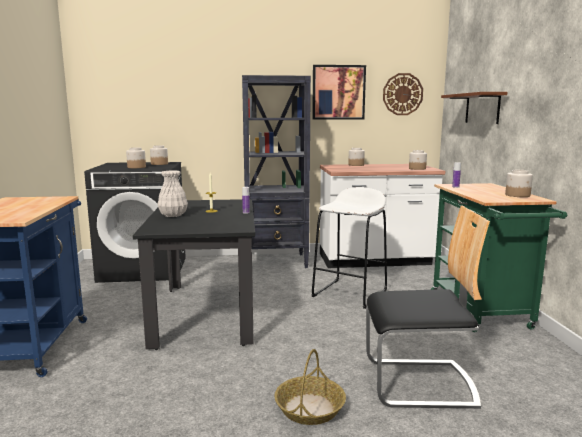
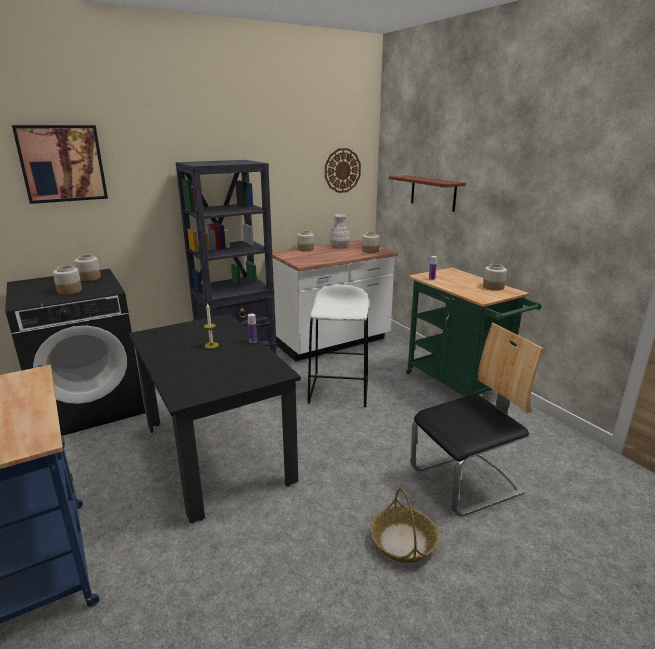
camera: 25 degrees left, 10 degrees up
white vase [157,170,188,217] -> white vase moved to [329,214,350,248]
picture [312,65,366,120] -> picture moved to [12,125,108,204]

